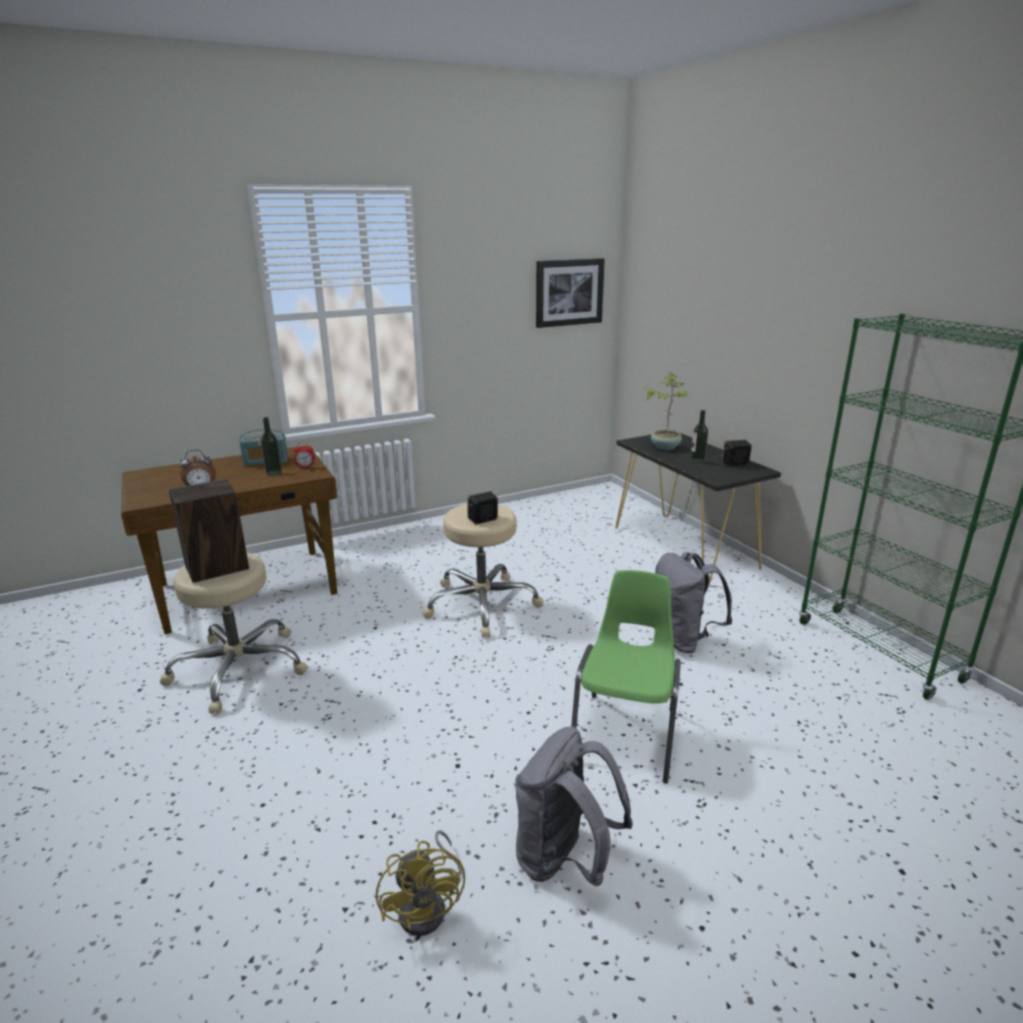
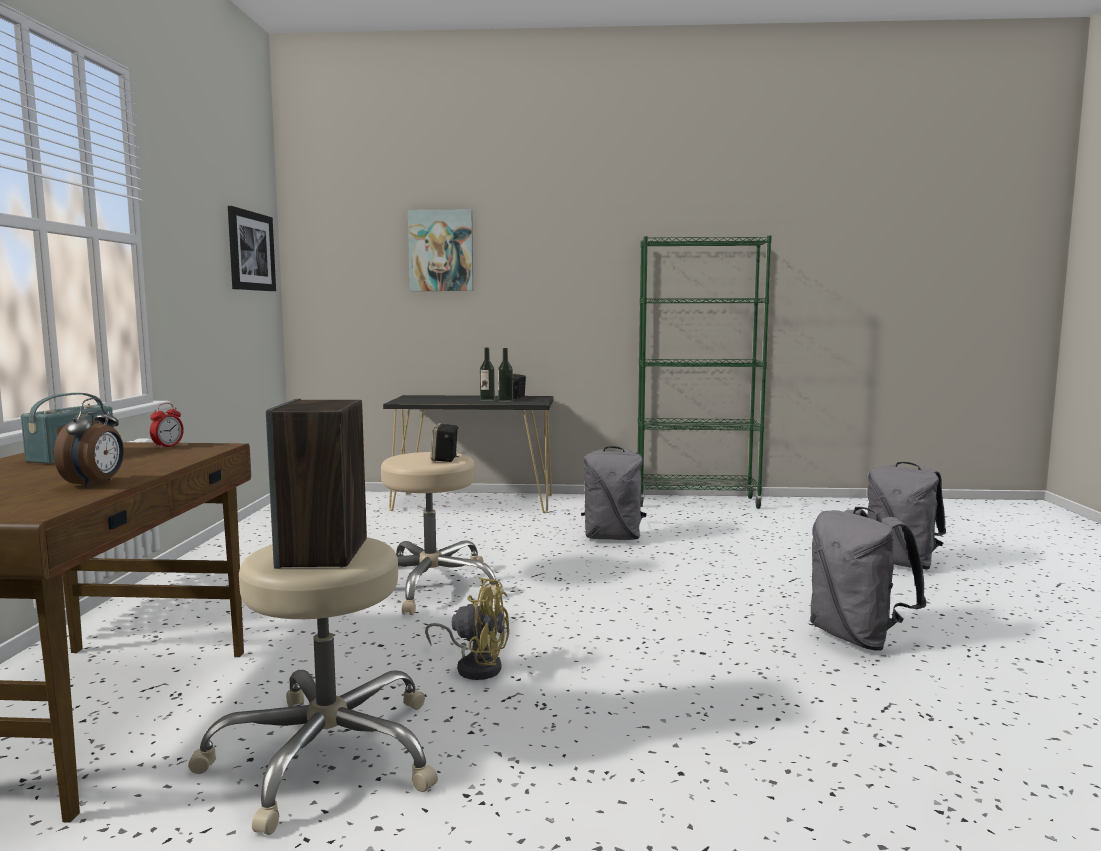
camera: 60 degrees left, 15 degrees down
bottle [261,417,282,476] -> bottle moved to [498,348,513,402]
yellow fan [376,831,465,936] -> yellow fan moved to [425,577,509,680]
green chair [571,570,681,783] -> none
potted plant [644,373,688,450] -> none
none -> picture [408,210,473,291]
none -> grey backpack [867,462,946,569]

